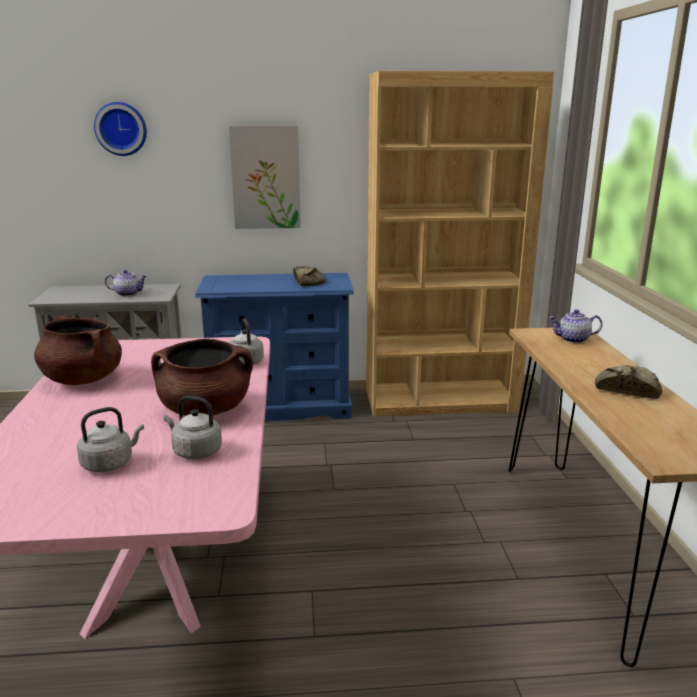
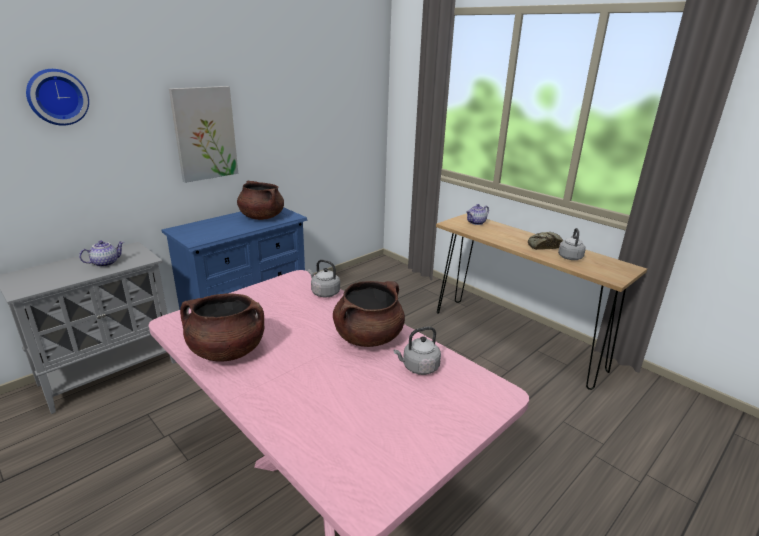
camera: 40 degrees left, 5 degrees up
grey kettle [77,407,144,472] -> grey kettle moved to [558,228,586,260]
bread [293,266,326,286] -> brown cooking pot [237,181,284,220]
brown bookcase [366,71,554,417] -> none

